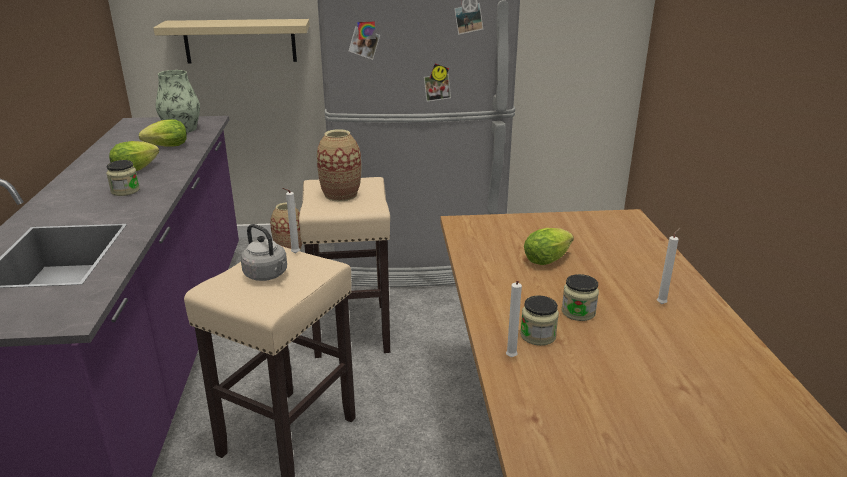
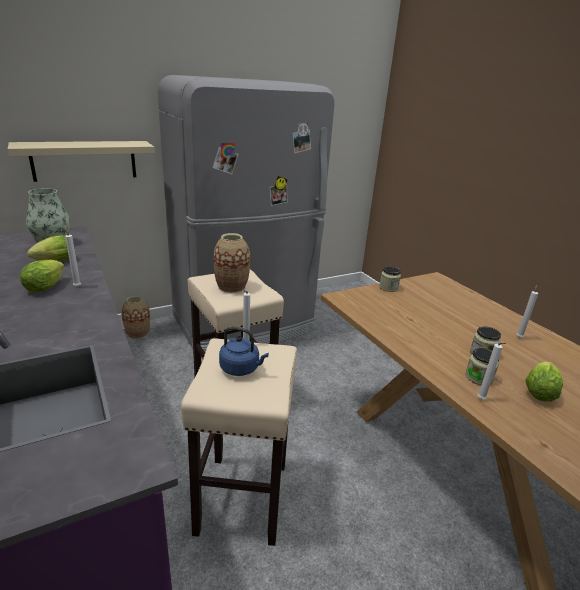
camera: 25 degrees left, 0 degrees up
jar [106,160,140,196] -> jar moved to [379,266,401,292]
grey kettle [241,224,287,281] -> blue kettle [219,326,269,376]
lettuce [524,228,574,265] -> lettuce moved to [525,362,563,402]
none -> white candle [65,228,81,287]

